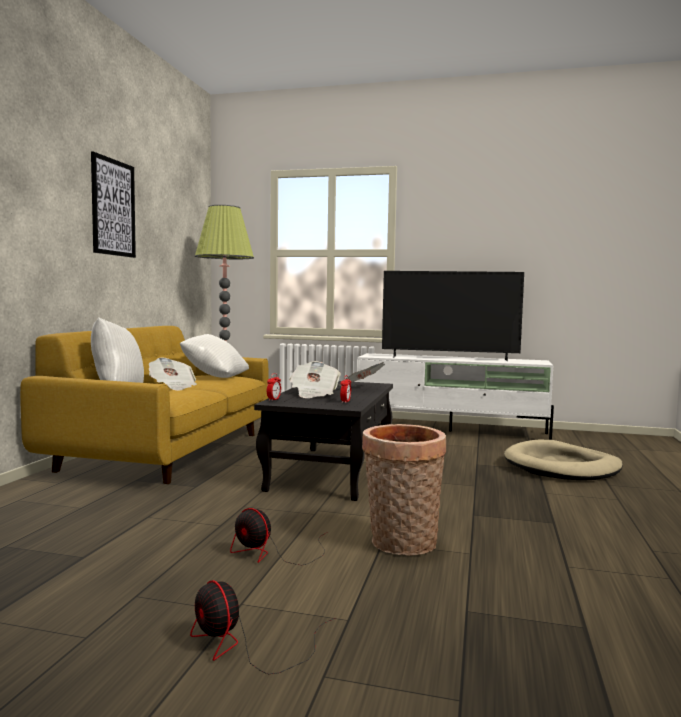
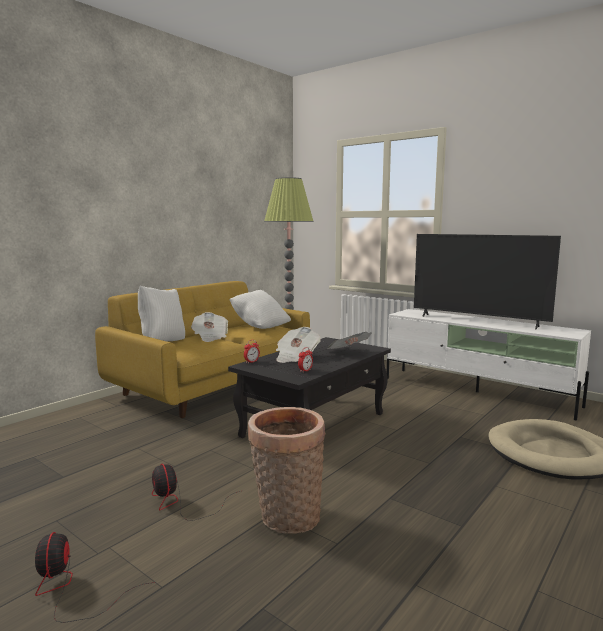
camera: 25 degrees right, 5 degrees up
picture [91,152,136,258] -> none

